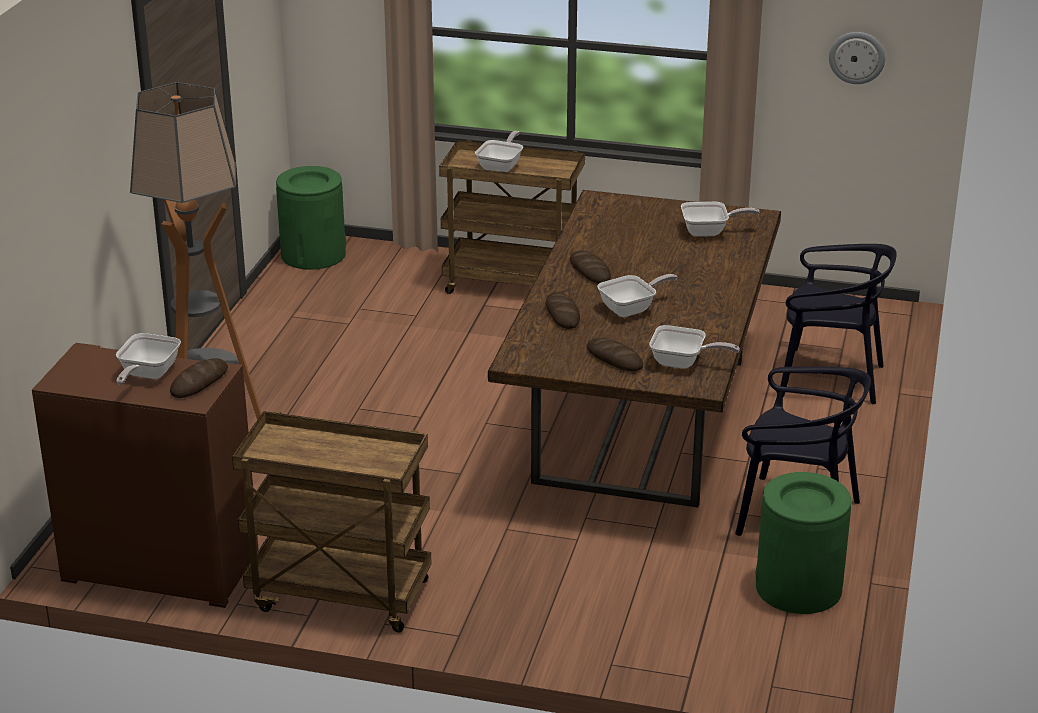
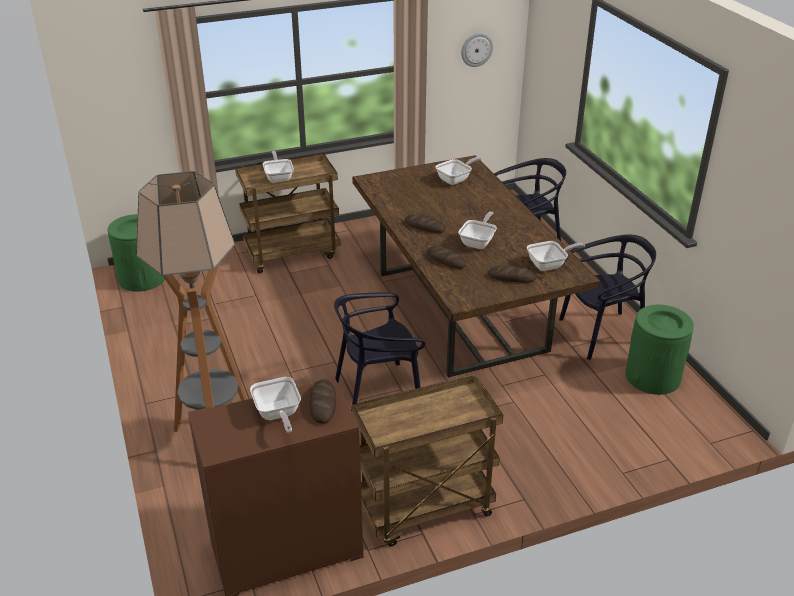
camera: 35 degrees left, 5 degrees up
none -> black chair [334,292,426,411]

